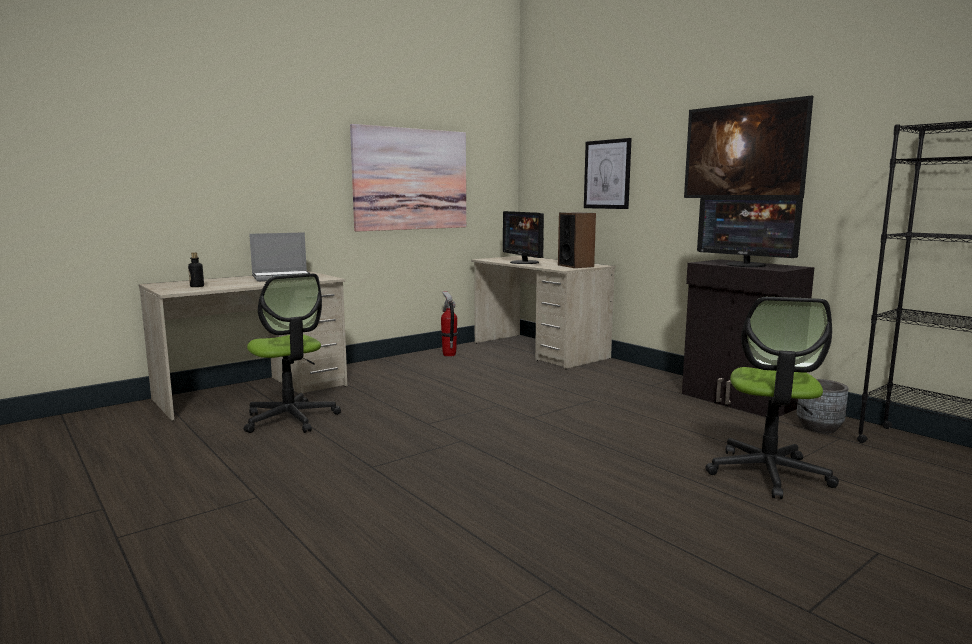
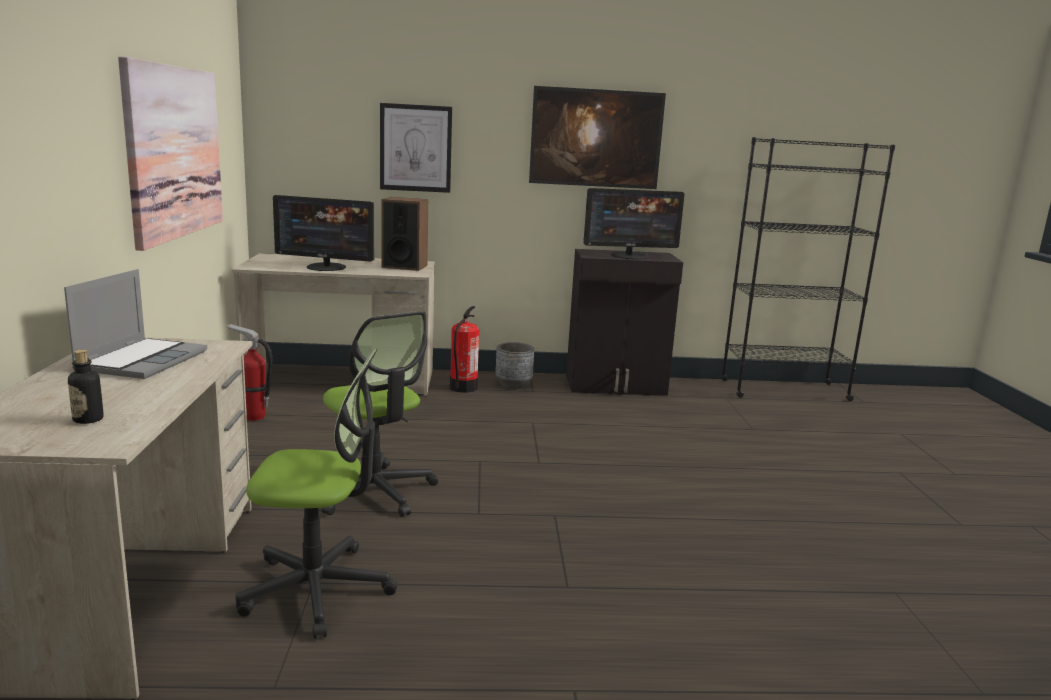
camera: 55 degrees left, 5 degrees up
office chair [705,297,839,499] -> office chair moved to [321,311,438,517]
grey planter [797,379,848,433] -> grey planter moved to [495,342,534,389]
none -> fire extinguisher [450,306,479,393]

